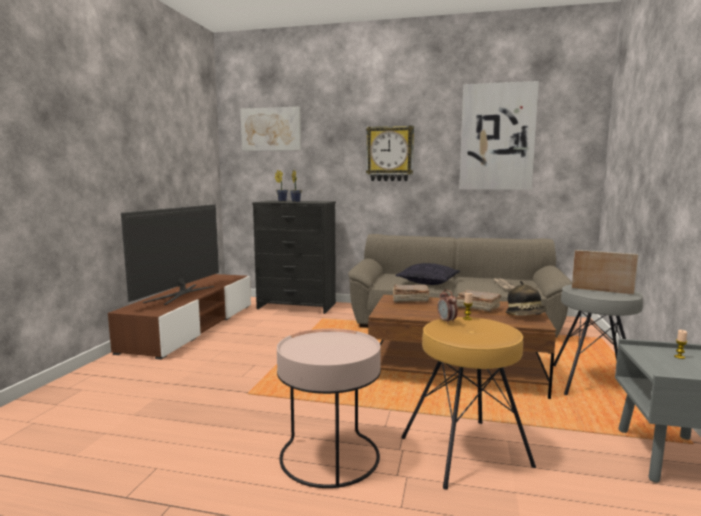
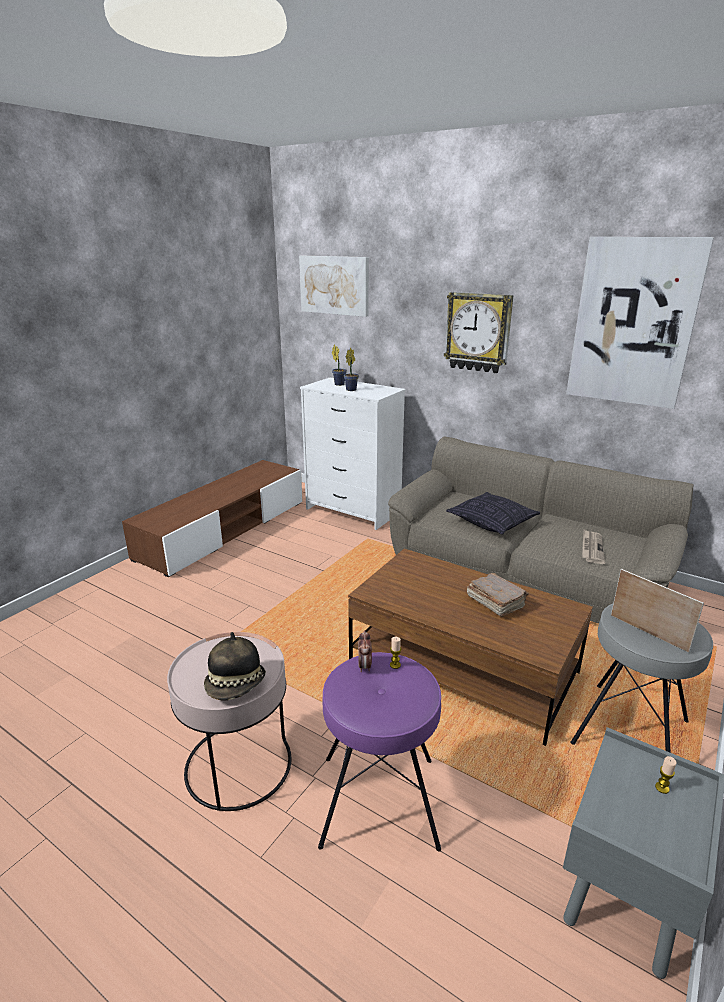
camera: 20 degrees right, 15 degrees up
television [121,204,219,305] -> none
black dresser [252,201,336,314] -> white dresser [300,378,406,530]
brown book [393,285,429,303] -> none
brown stool [401,317,536,490] -> purple stool [318,652,441,852]
hat [505,281,547,316] -> hat moved to [204,632,266,701]

